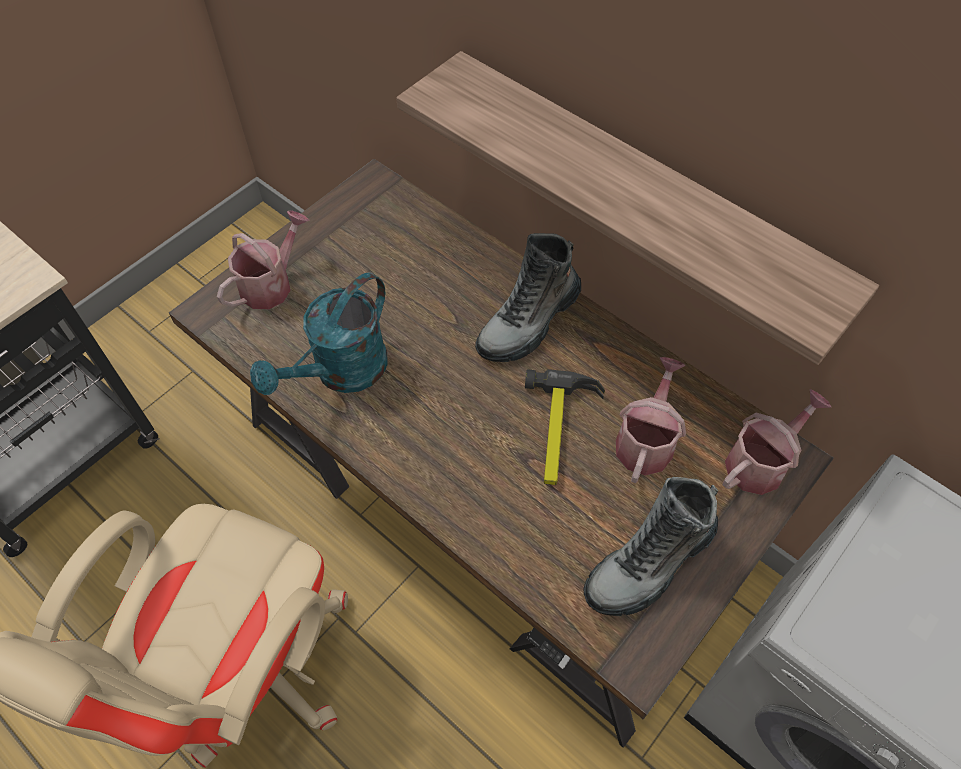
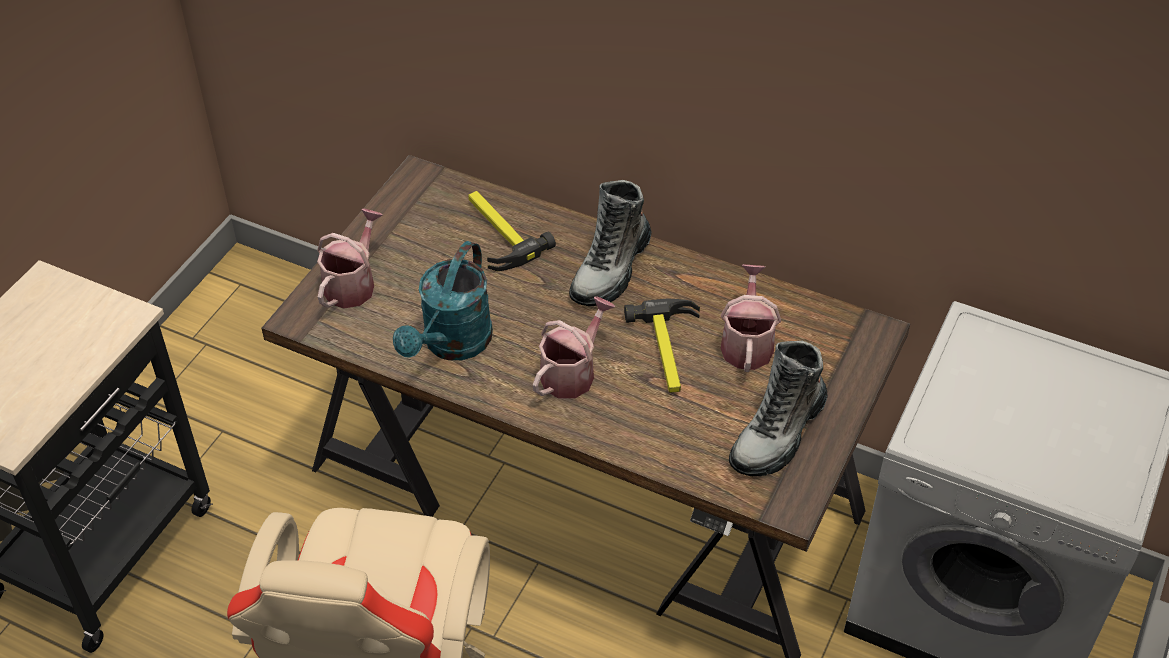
camera: 15 degrees left, 10 degrees down
shelf [396,51,879,365] -> none
watering can [722,389,832,495] -> watering can moved to [533,296,615,398]
none -> hammer [468,191,556,271]

